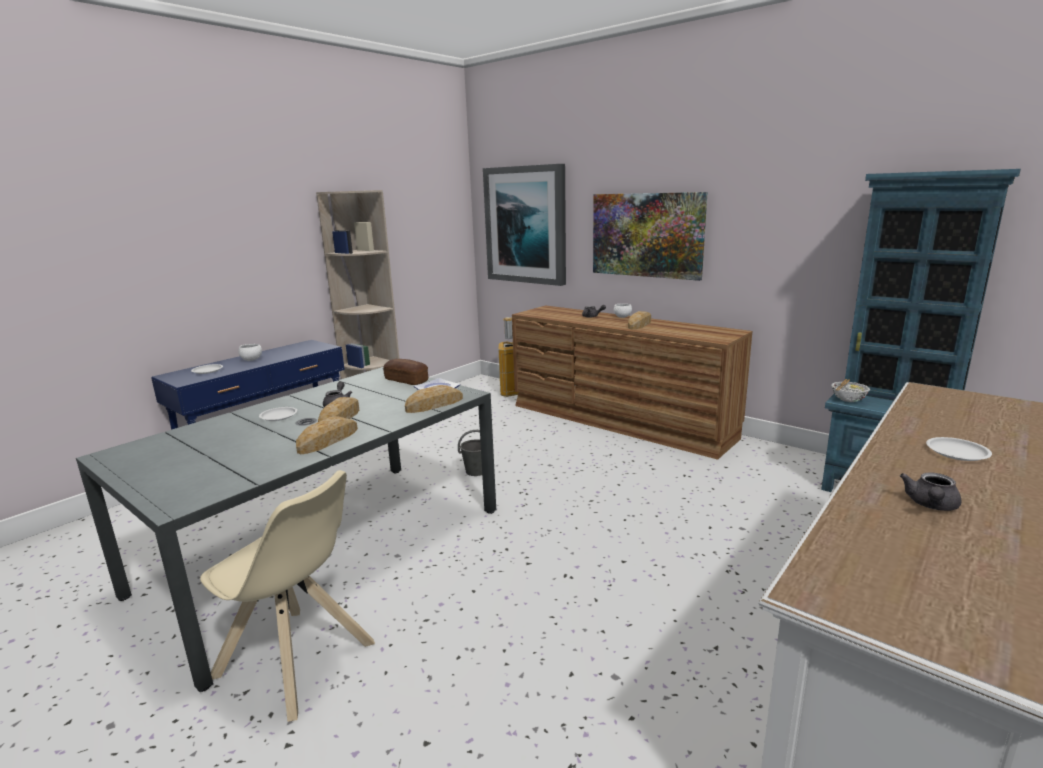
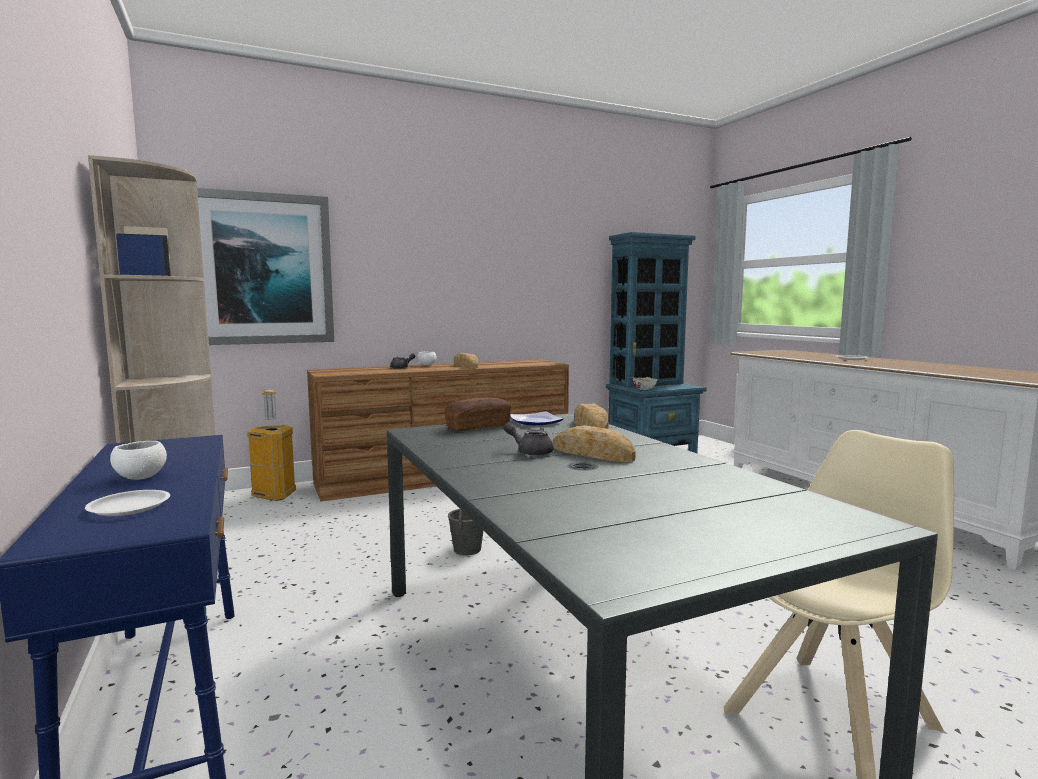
camera: 65 degrees left, 10 degrees down
white plate [259,407,297,421] -> none
bread [296,416,358,454] -> none
picture [593,192,708,281] -> none
grey teapot [900,472,962,511] -> none

